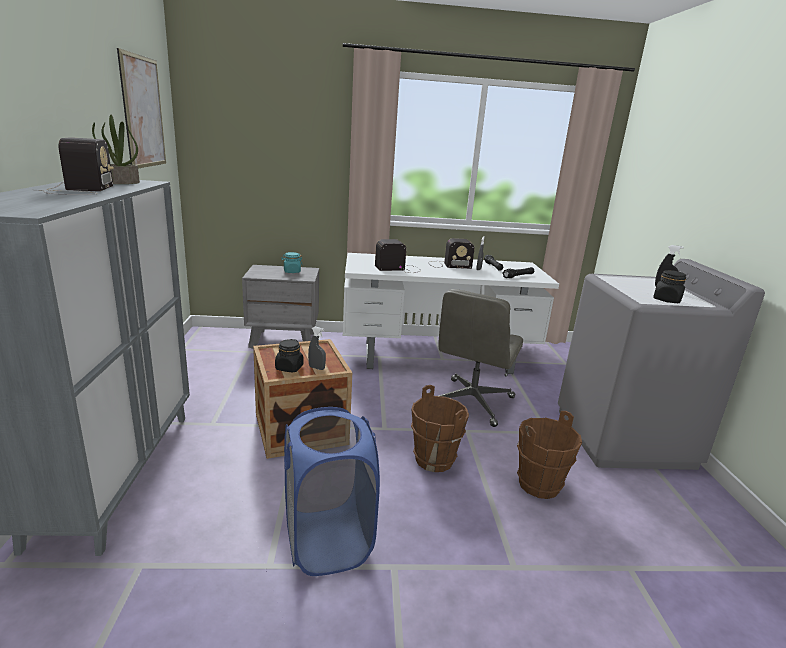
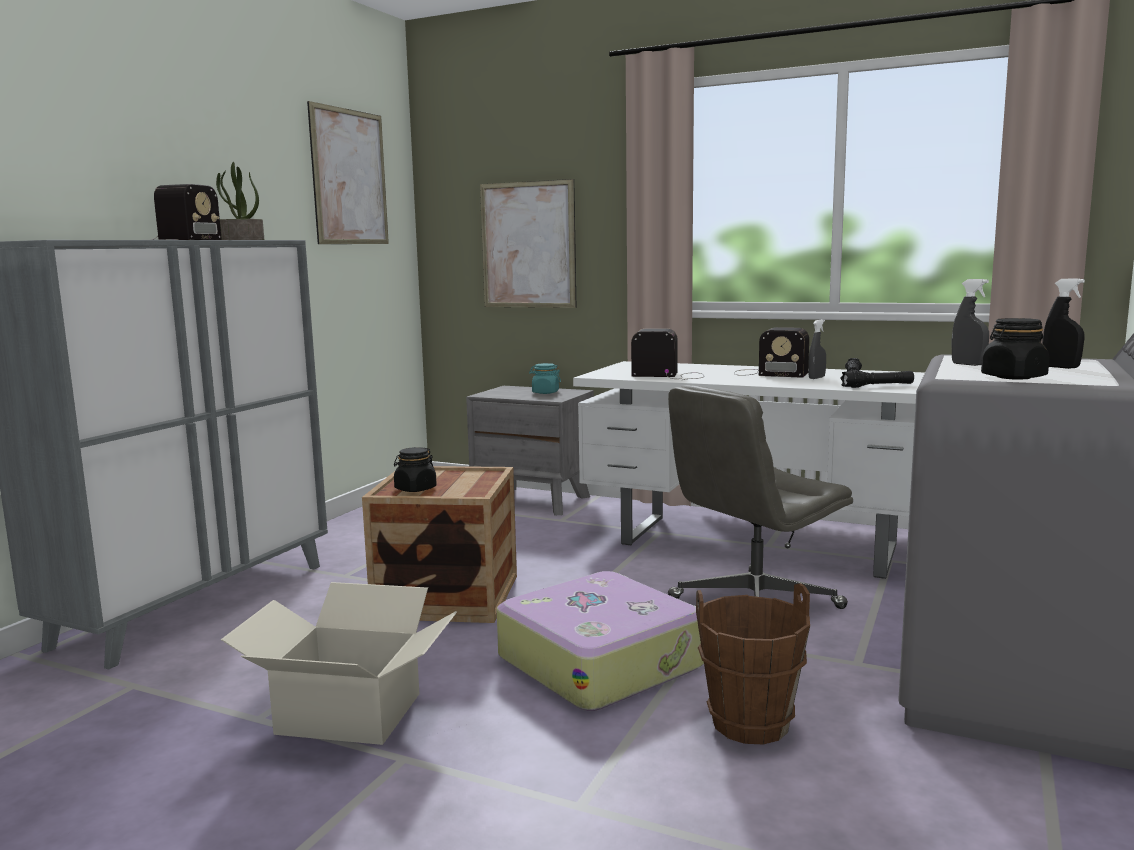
camera: 30 degrees right, 10 degrees down
blue laundry basket [284,407,380,576] -> cardboard box [221,582,458,745]
grey spray bottle [308,327,326,370] -> grey spray bottle moved to [951,279,989,366]
brown bucket [411,385,469,472] -> suitcase [497,571,704,711]
none -> picture [480,179,577,308]

